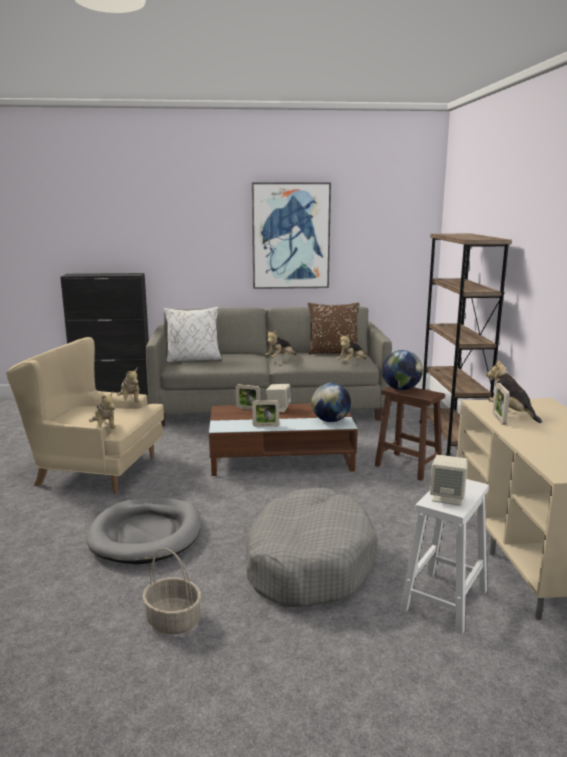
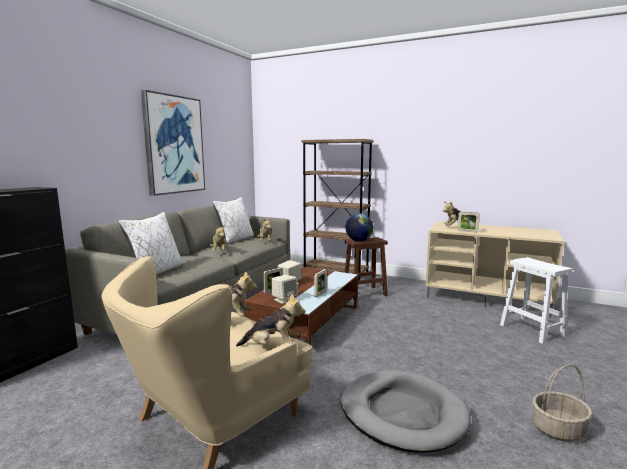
camera: 60 degrees left, 5 degrees down
grey dog bed [246,488,378,607] -> none
brown pillow [308,302,360,354] -> white pillow [213,197,254,244]
globe [311,383,351,422] -> none
beige speaker [430,455,467,506] -> beige speaker moved to [271,275,298,304]

